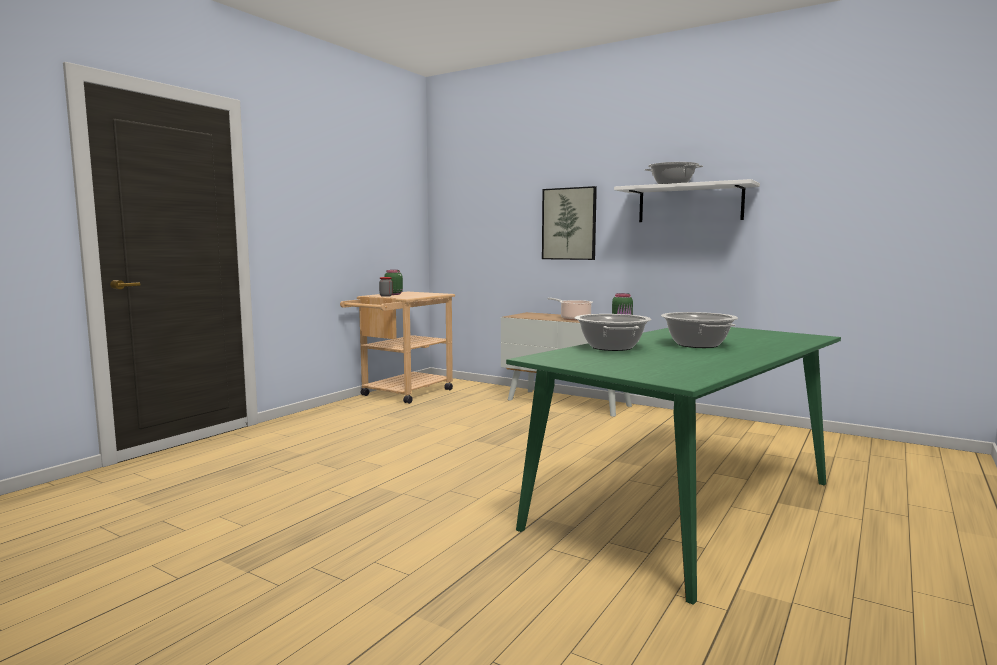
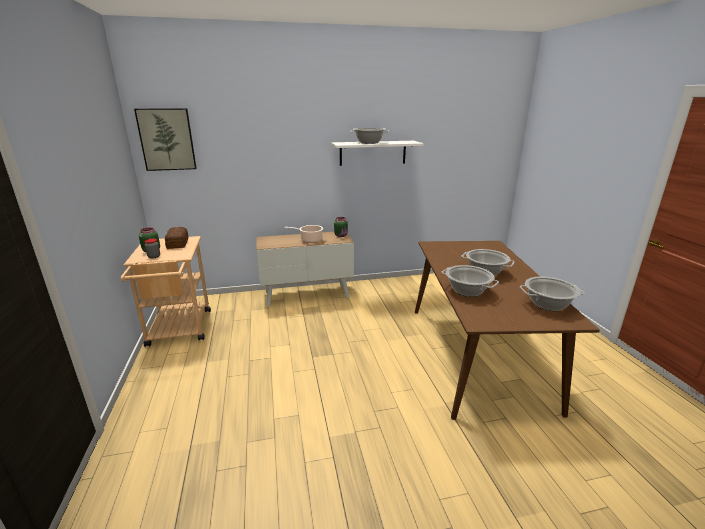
camera: 45 degrees left, 15 degrees up
green dining table [506,327,841,605] -> brown dining table [415,241,600,420]
picture [542,186,597,260] -> picture moved to [134,108,197,171]
none -> bread [165,227,188,249]
none -> cooking pot [519,276,585,311]

